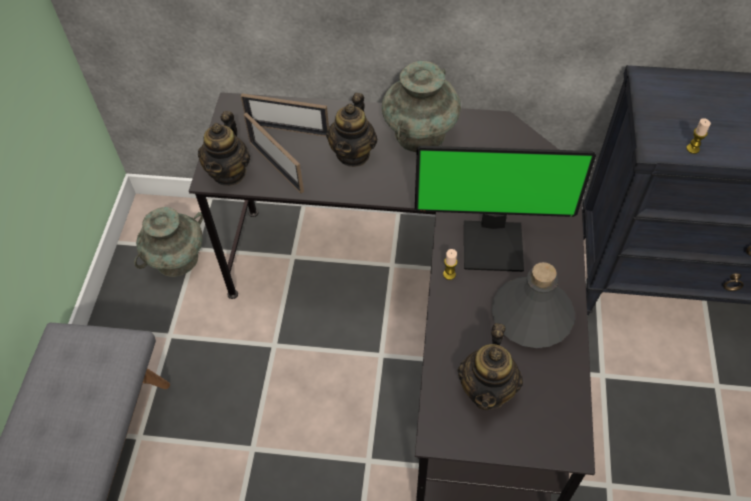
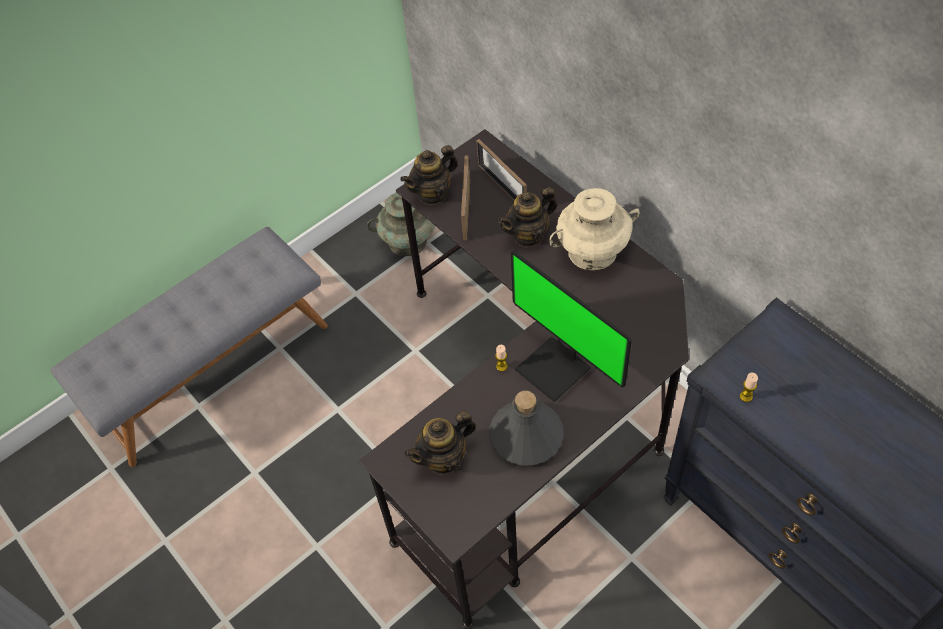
camera: 45 degrees right, 0 degrees up
turquoise vase [382,61,461,152] -> beige vase [549,188,639,270]

